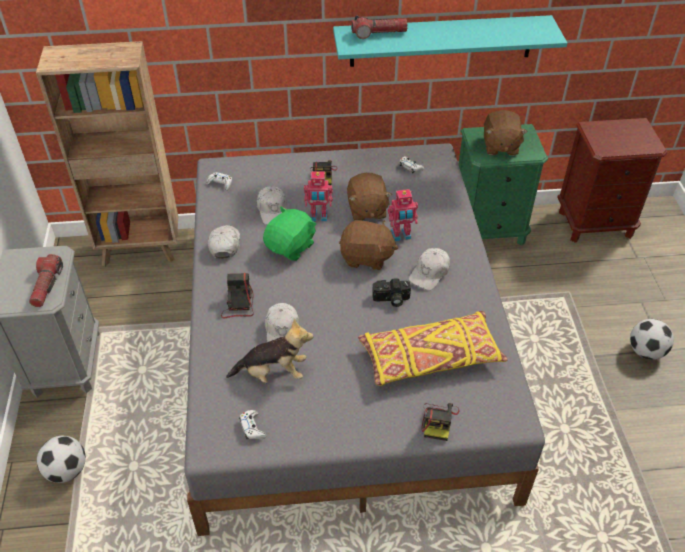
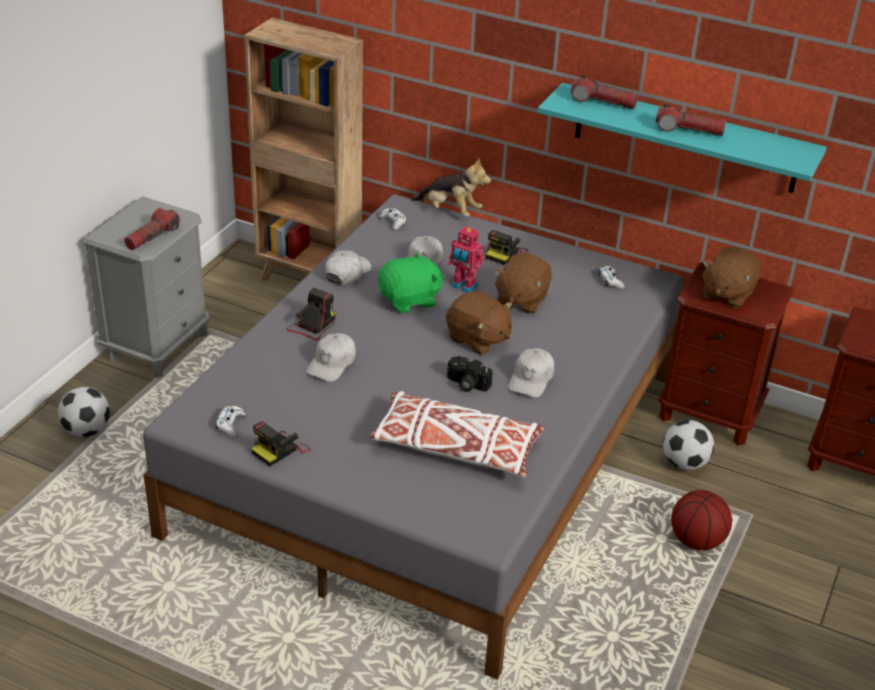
camera: 30 degrees right, 10 degrees down
plush toy [226,319,313,383] -> plush toy moved to [411,157,491,216]
yellow pillow [358,311,508,386] -> white pillow [370,391,545,478]
toy robot [388,189,418,241] -> none
white cap [409,248,450,290] -> white cap turned 45 degrees counterclockwise [508,348,555,398]
camera [421,403,460,441] -> camera moved to [251,421,311,467]
green nightstand [458,124,548,245] -> brown nightstand [658,262,794,446]
football [630,319,674,360] -> football moved to [663,420,714,470]
none -> flashlight [656,103,726,136]
none -> basketball [671,490,732,550]

